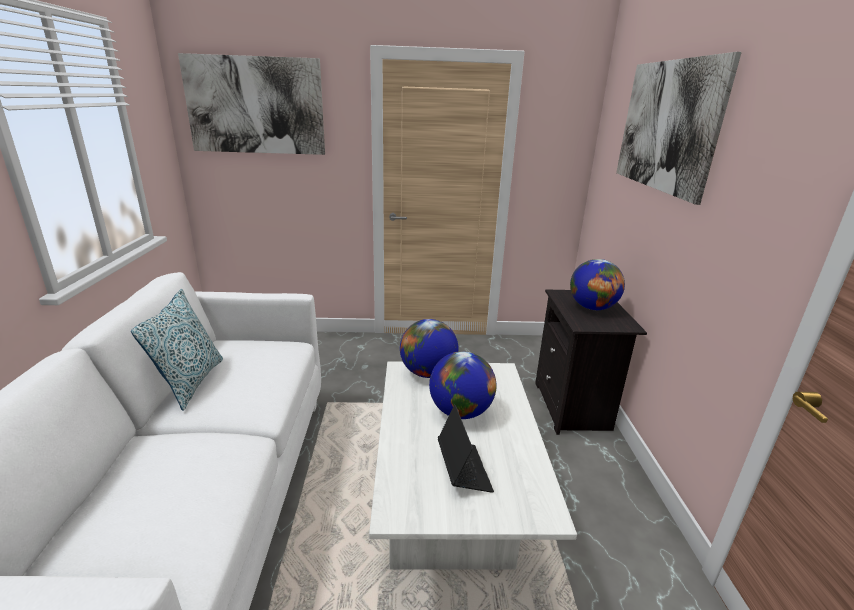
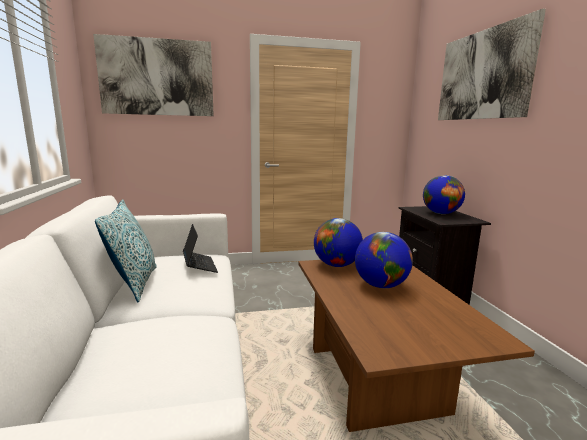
camera: 10 degrees left, 10 degrees down
white coffee table [369,361,577,569] -> brown coffee table [298,260,535,432]
laptop [438,405,494,493] -> laptop moved to [183,224,218,273]

